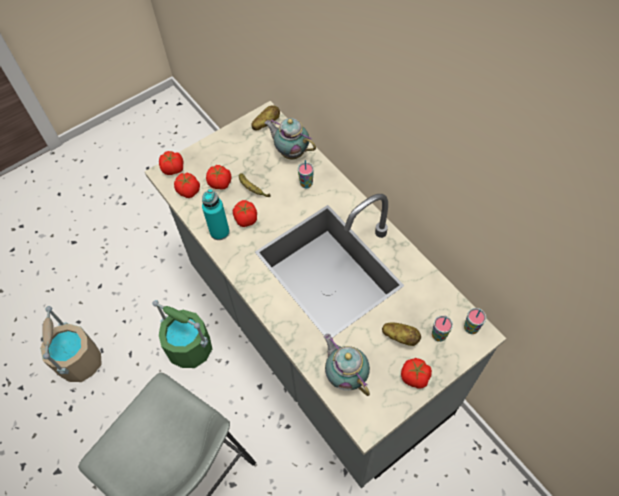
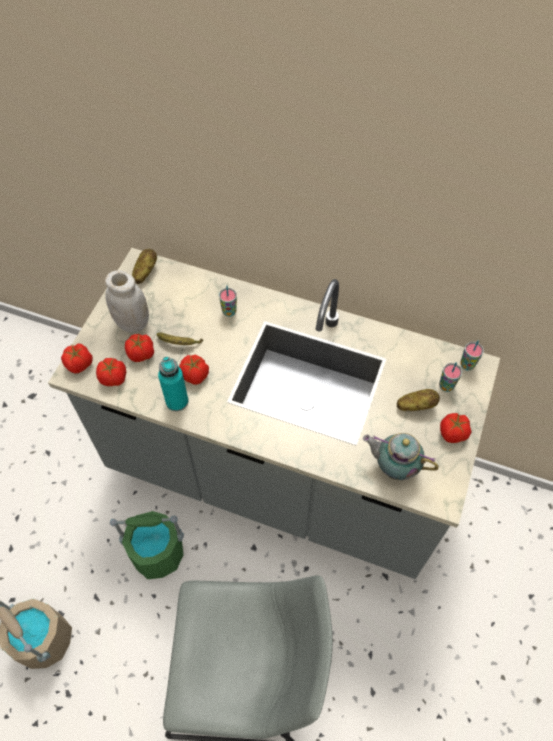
camera: 35 degrees left, 0 degrees up
teapot [265,118,316,159] -> none
none -> white jar [105,270,149,333]

